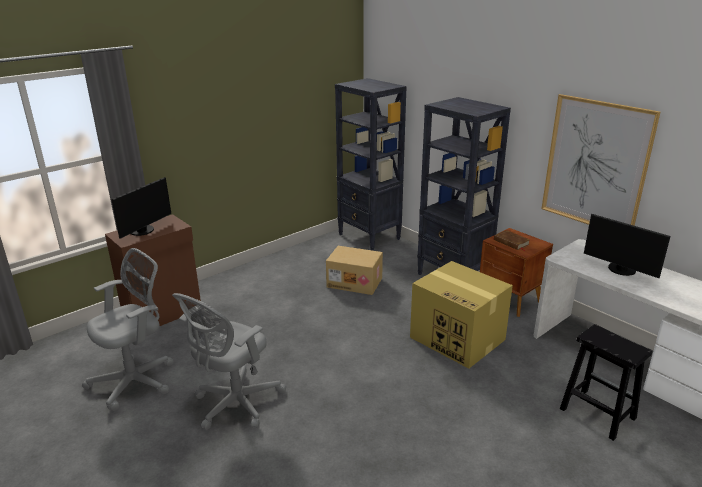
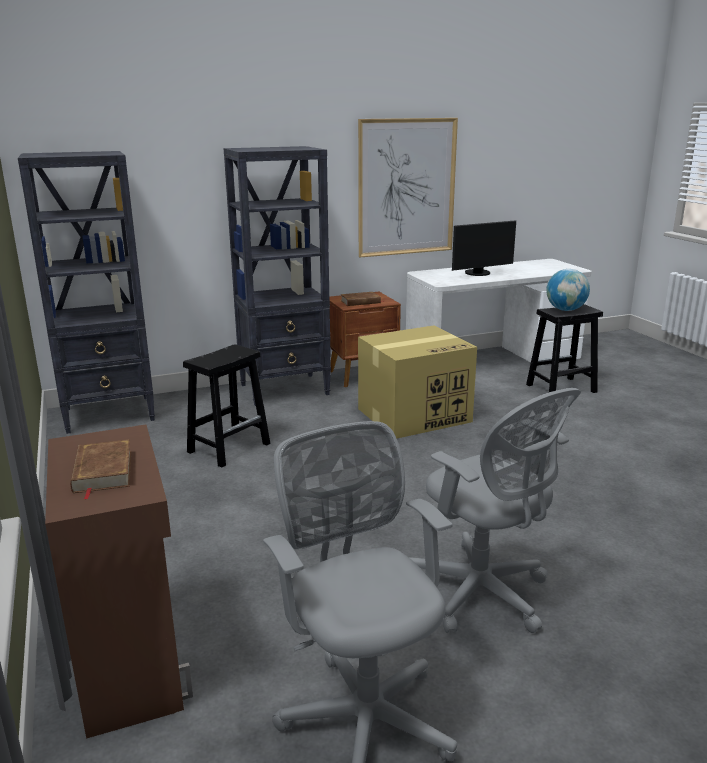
camera: 70 degrees left, 5 degrees down
monitor [111,177,171,239] -> brown book [70,439,131,500]
cardboard box [326,246,383,295] -> black stool [183,344,270,468]
none -> globe [546,269,590,311]

